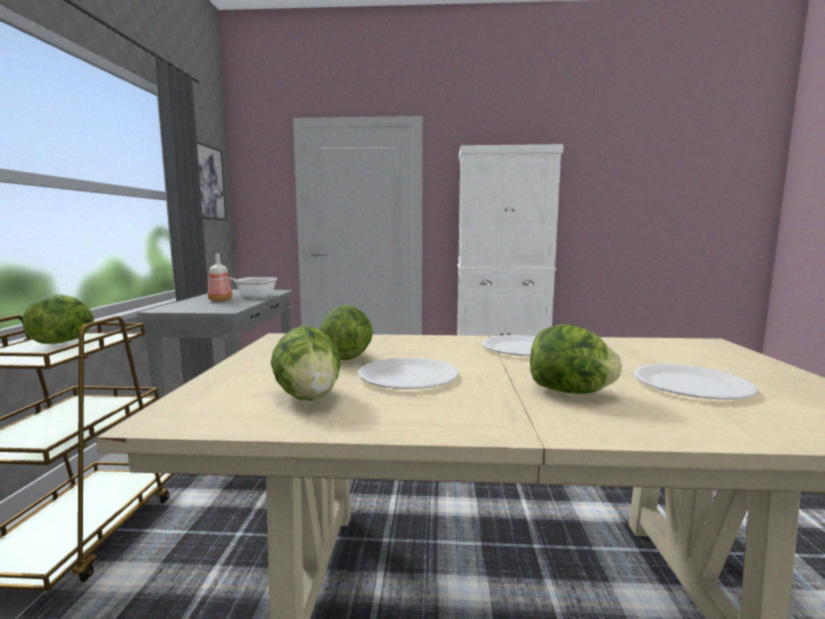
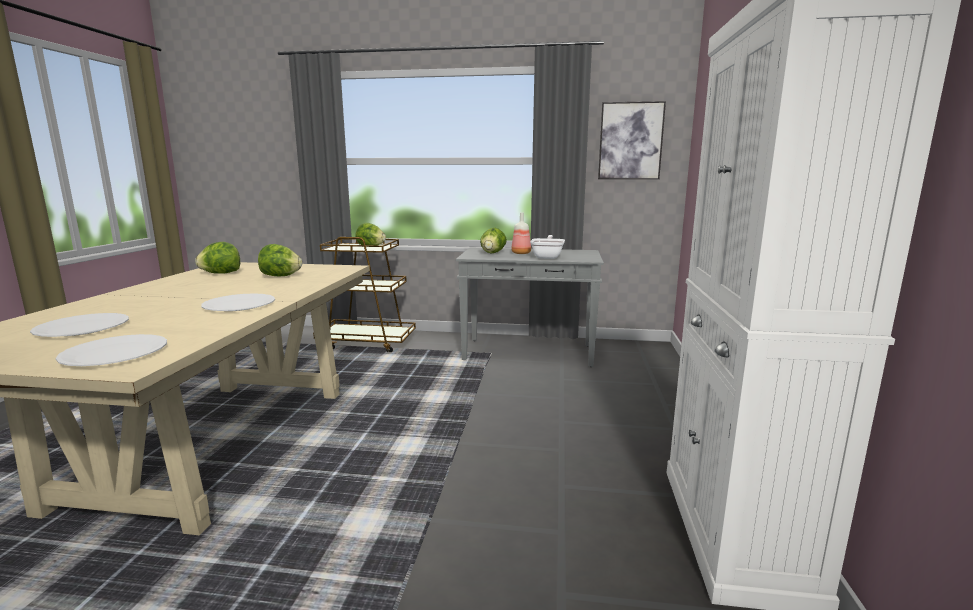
camera: 95 degrees right, 5 degrees up
white plate [358,357,459,389] -> white plate moved to [55,334,167,366]
lettuce [530,324,622,394] -> lettuce moved to [480,227,507,254]

